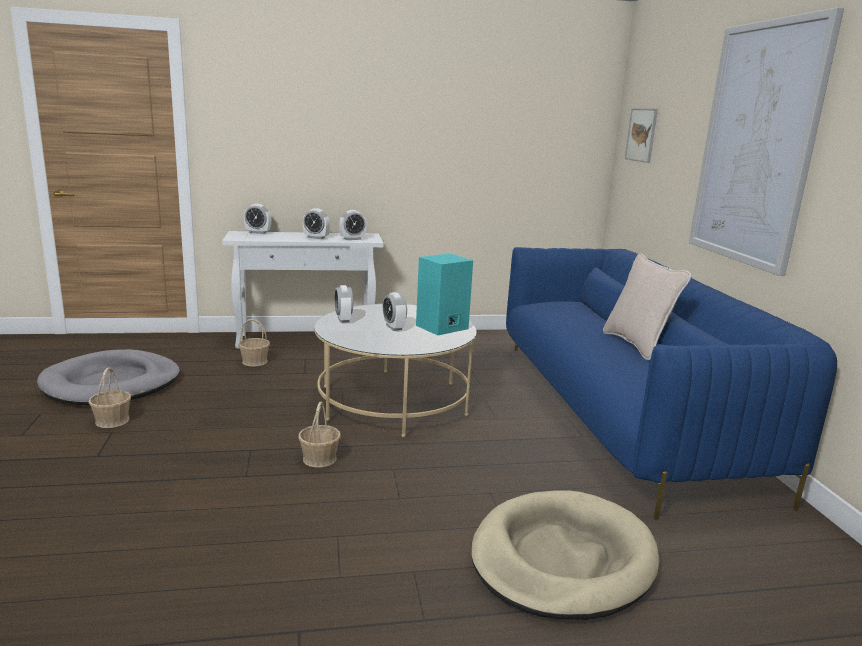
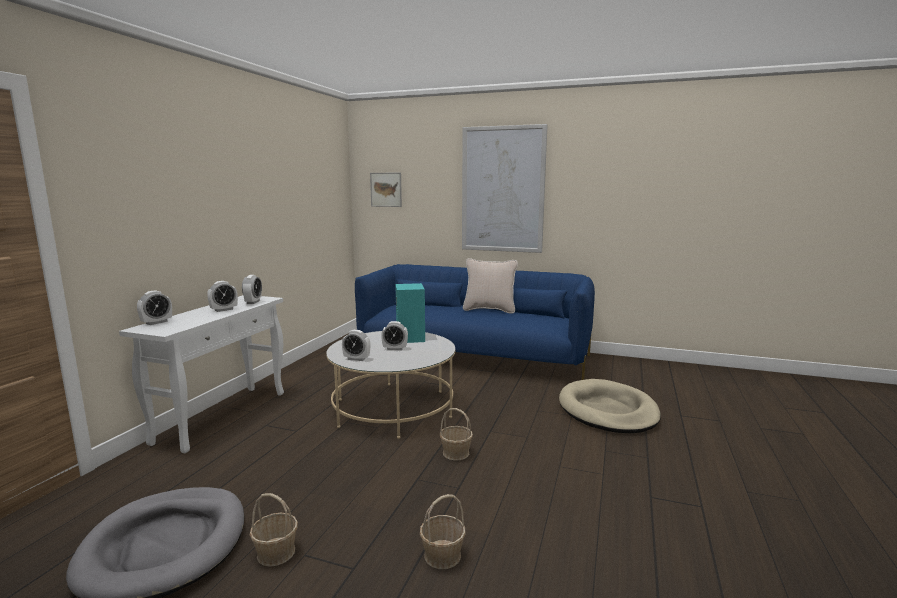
camera: 60 degrees left, 5 degrees down
basket [238,319,270,366] -> basket moved to [420,494,466,569]

